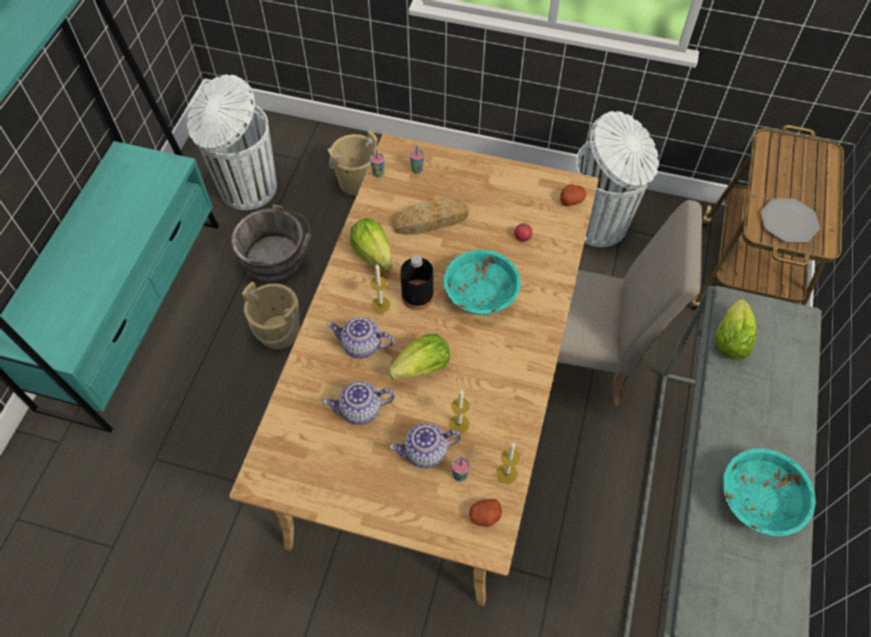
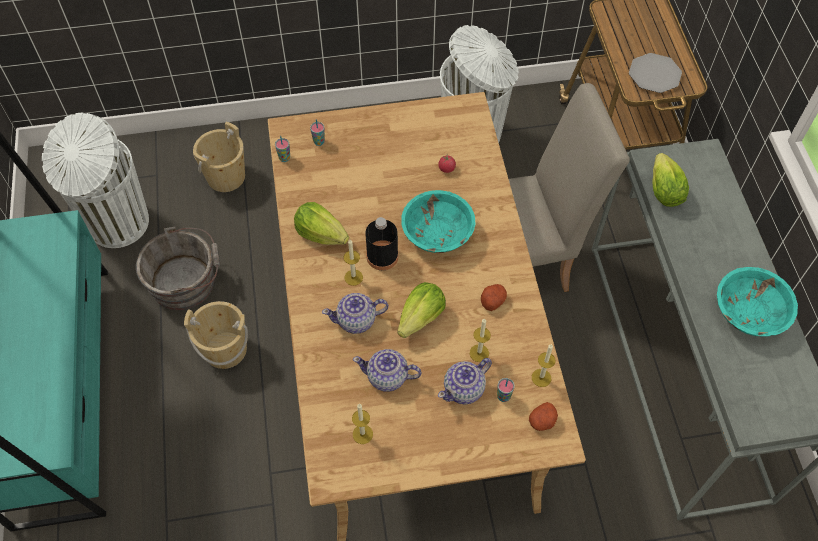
camera: 25 degrees left, 0 degrees up
teapot [323,381,395,425] -> teapot turned 45 degrees clockwise [353,349,421,392]
bread [393,197,469,235] -> none
potato [560,184,586,206] -> potato moved to [481,284,507,311]
none -> candle [352,404,373,444]

